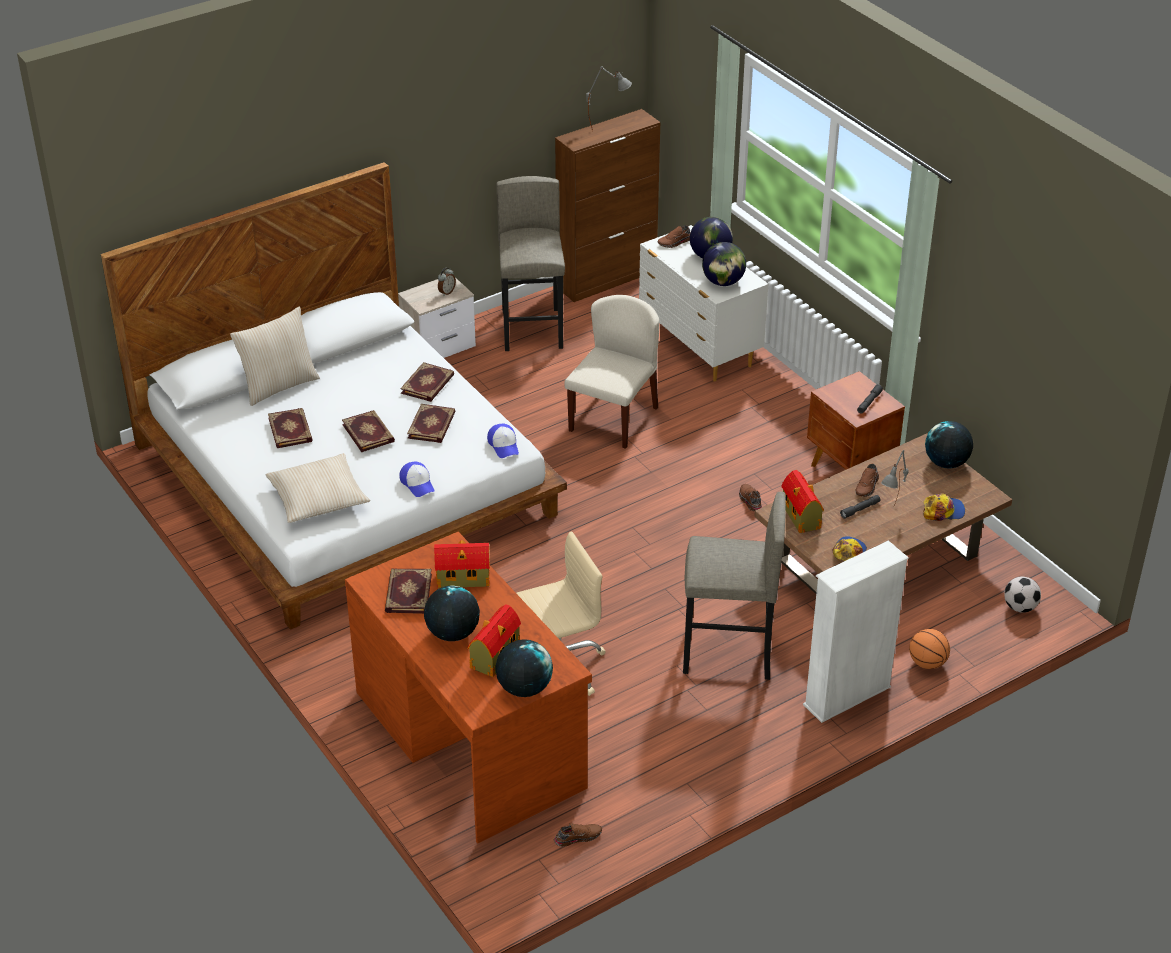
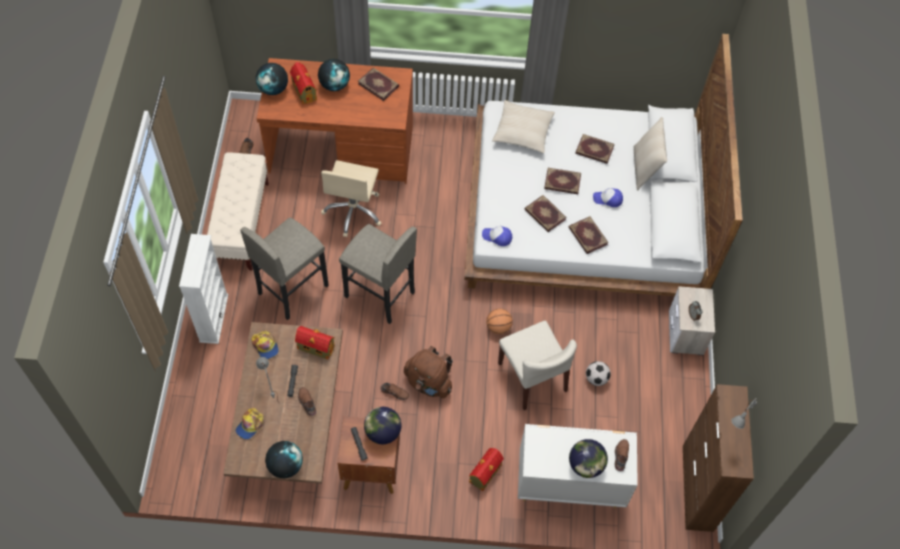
camera: 125 degrees right, 20 degrees up
cap [399,461,435,497] -> cap moved to [593,188,623,207]
toy house [434,540,490,588] -> toy house moved to [469,448,504,491]
grey stool [496,176,565,351] -> grey stool moved to [339,224,417,324]
globe [702,242,746,286] -> globe moved to [364,407,401,444]
basketball [909,629,950,669] -> basketball moved to [486,309,513,334]
football [1004,577,1041,613] -> football moved to [586,361,611,386]
none -> beige bench [207,152,269,271]
none -> brown backpack [404,346,453,398]

